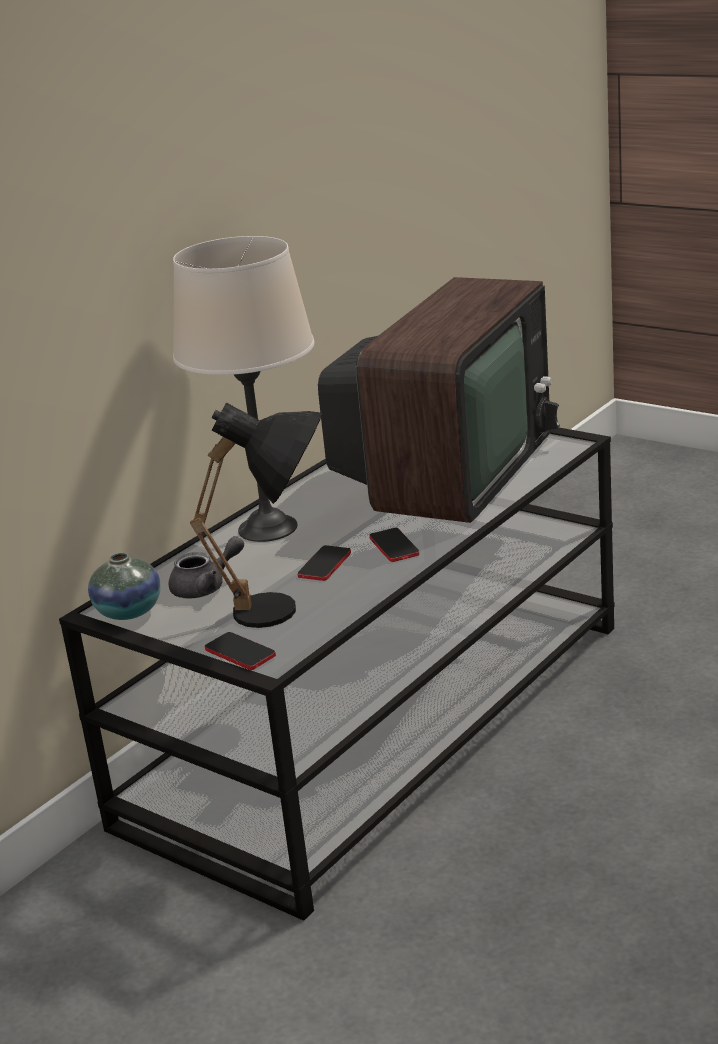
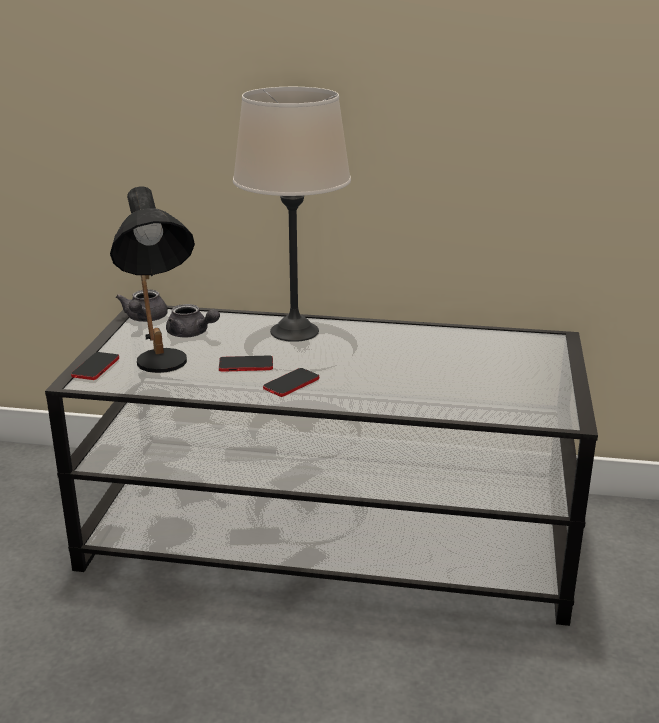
camera: 60 degrees right, 0 degrees up
vase [88,553,161,620] -> grey teapot [116,289,168,322]
television [318,277,560,523] -> none

